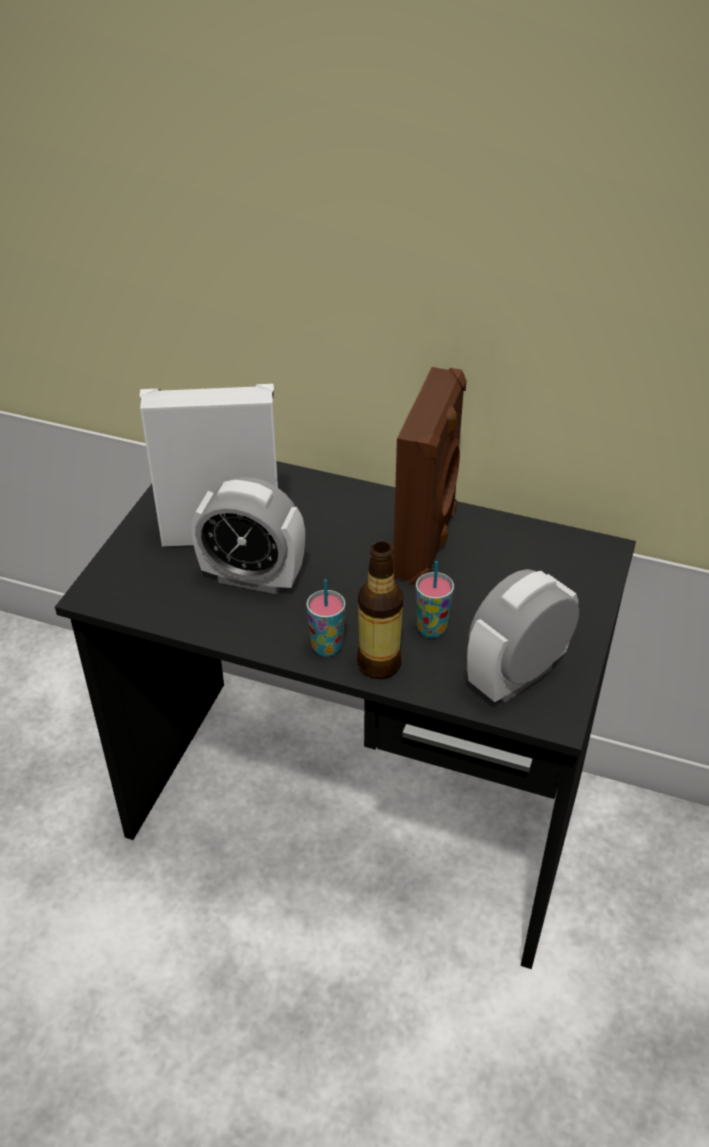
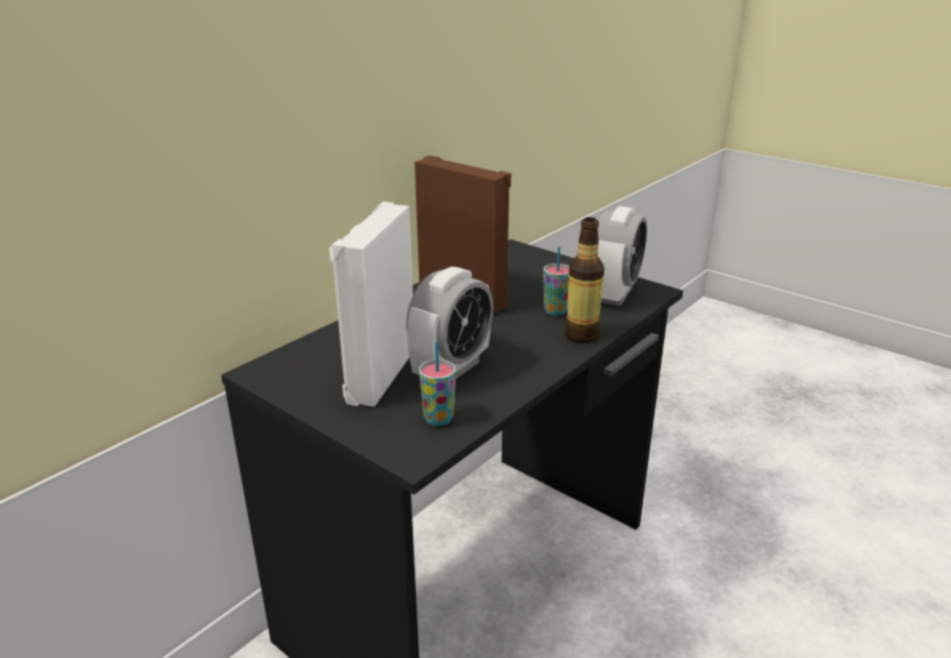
camera: 70 degrees left, 15 degrees down
cup [306,579,346,657] -> cup moved to [419,342,456,426]
alarm clock [467,569,579,703] -> alarm clock turned 135 degrees counterclockwise [598,206,647,306]

